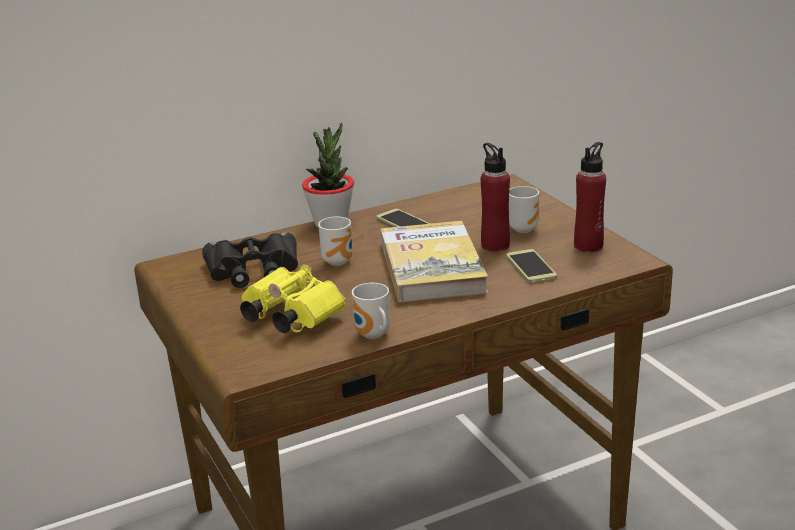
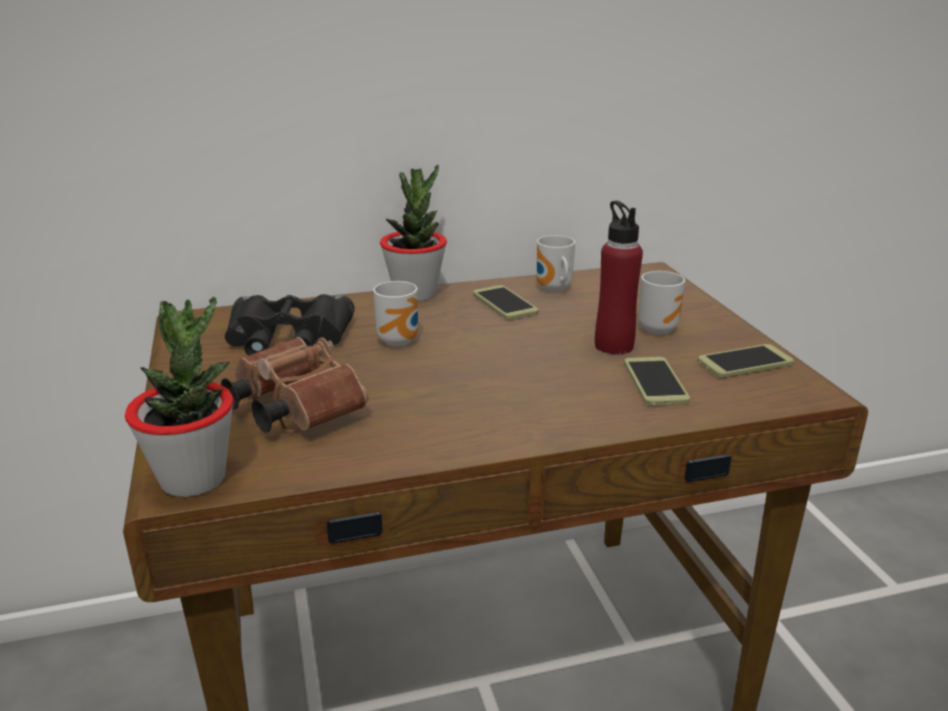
camera: 10 degrees right, 0 degrees up
yellow binoculars [240,265,346,333] -> brown binoculars [221,337,369,433]
mug [352,283,390,339] -> mug moved to [536,235,575,292]
book [381,221,488,302] -> none
red bottle [574,142,606,252] -> phone [698,344,794,378]
none -> potted plant [125,296,234,497]

